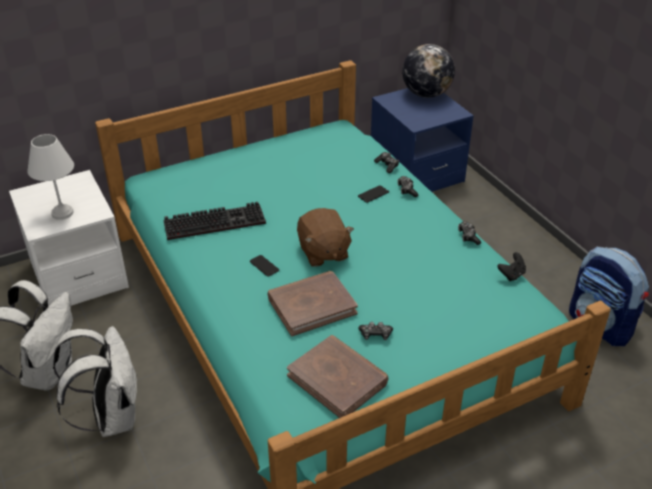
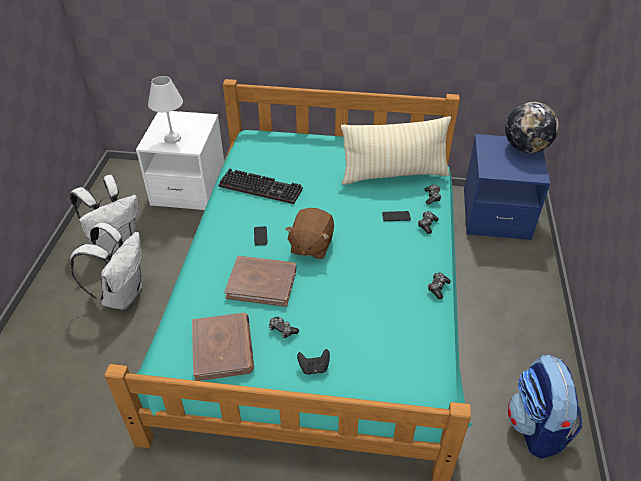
camera: 35 degrees right, 5 degrees up
black game controller [497,252,526,281] -> black game controller moved to [297,349,330,375]
none -> beige pillow [341,116,451,185]

